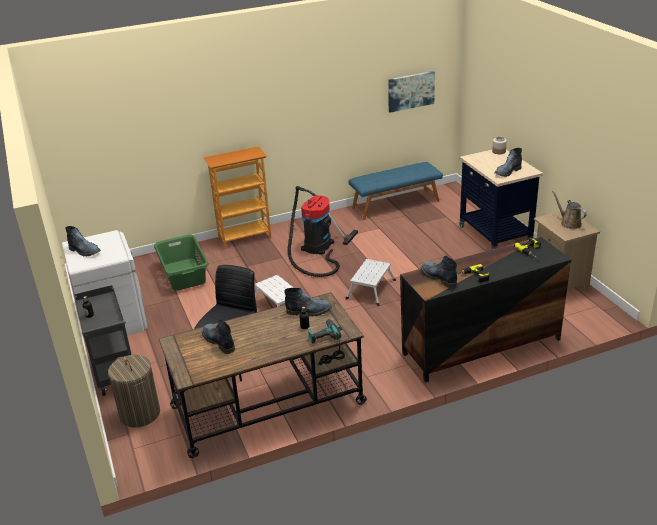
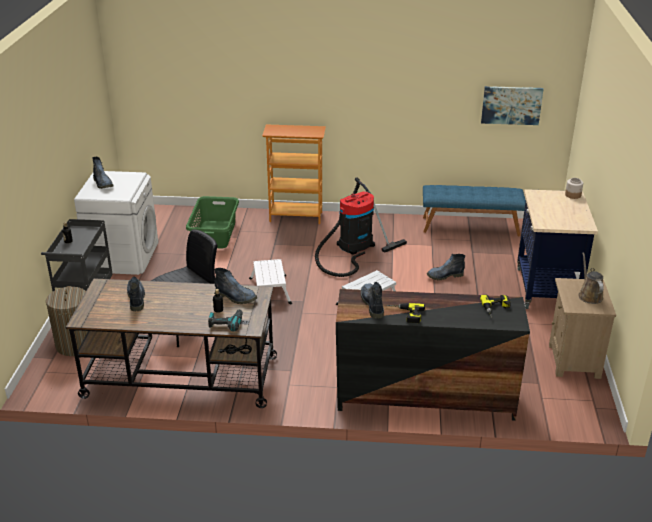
camera: 25 degrees right, 0 degrees up
boot [495,148,522,177] -> boot moved to [427,254,465,280]

